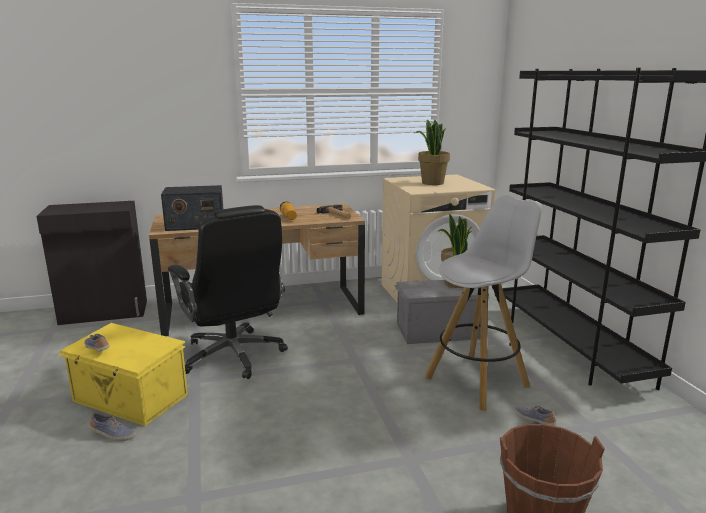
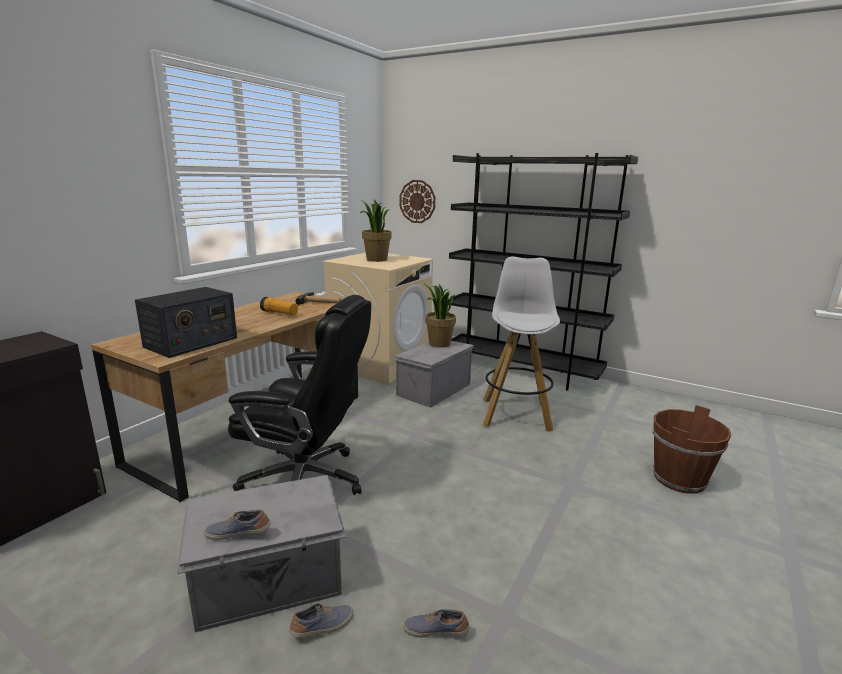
camera: 45 degrees left, 0 degrees up
yellow storage box [58,323,188,426] -> grey storage box [177,475,346,632]
shoe [515,405,557,426] -> shoe moved to [403,609,469,637]
none -> wall clock [400,180,435,223]

